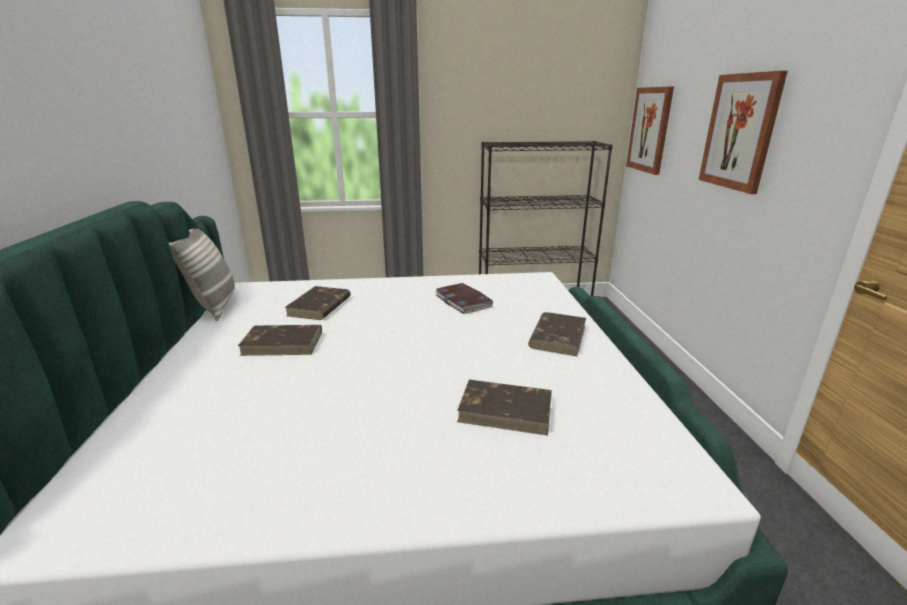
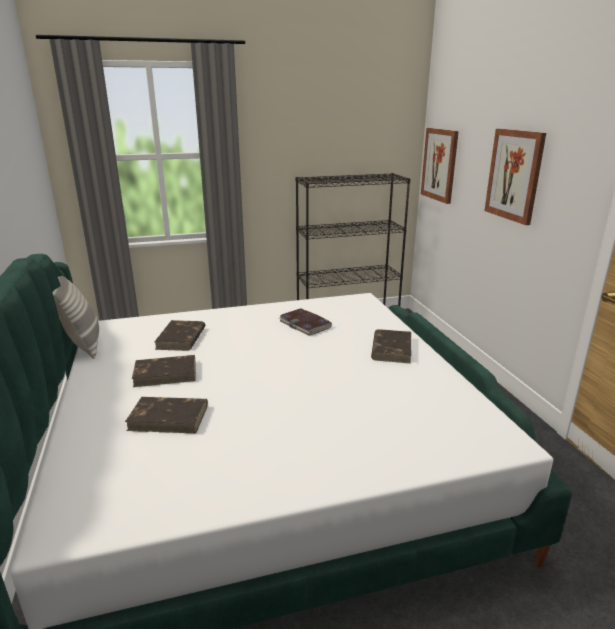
camera: 10 degrees left, 0 degrees up
brown book [457,380,552,436] -> brown book moved to [125,397,208,433]

